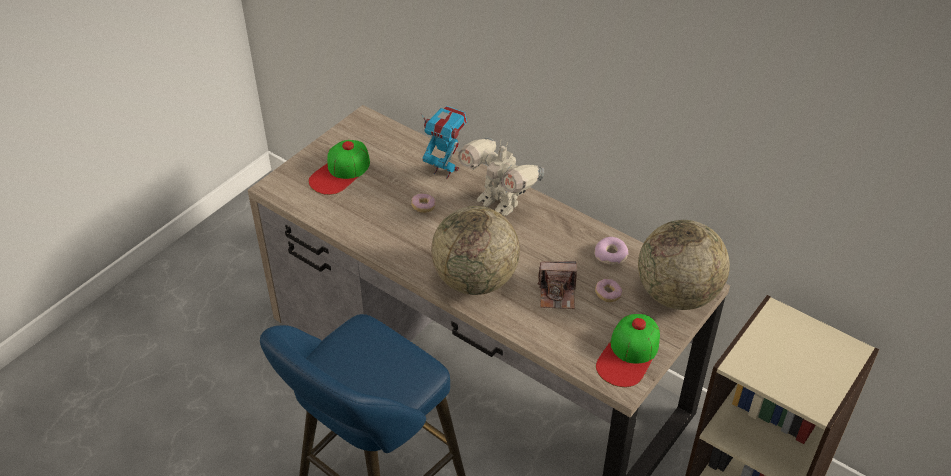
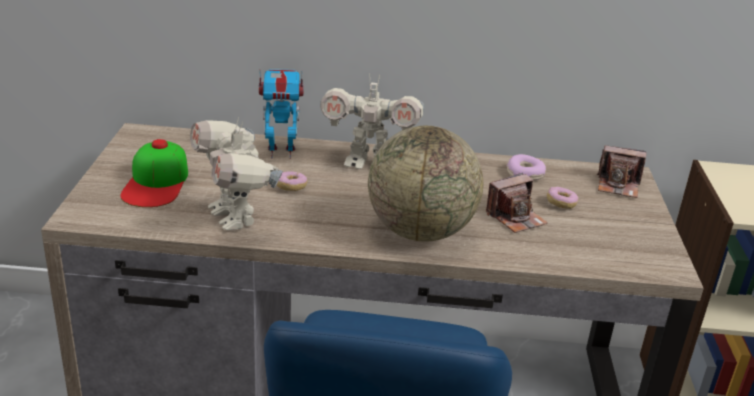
camera: 35 degrees left, 15 degrees down
cap [596,314,660,387] -> none
globe [638,220,730,310] -> camera [597,145,646,198]
none -> toy robot [190,117,283,230]

